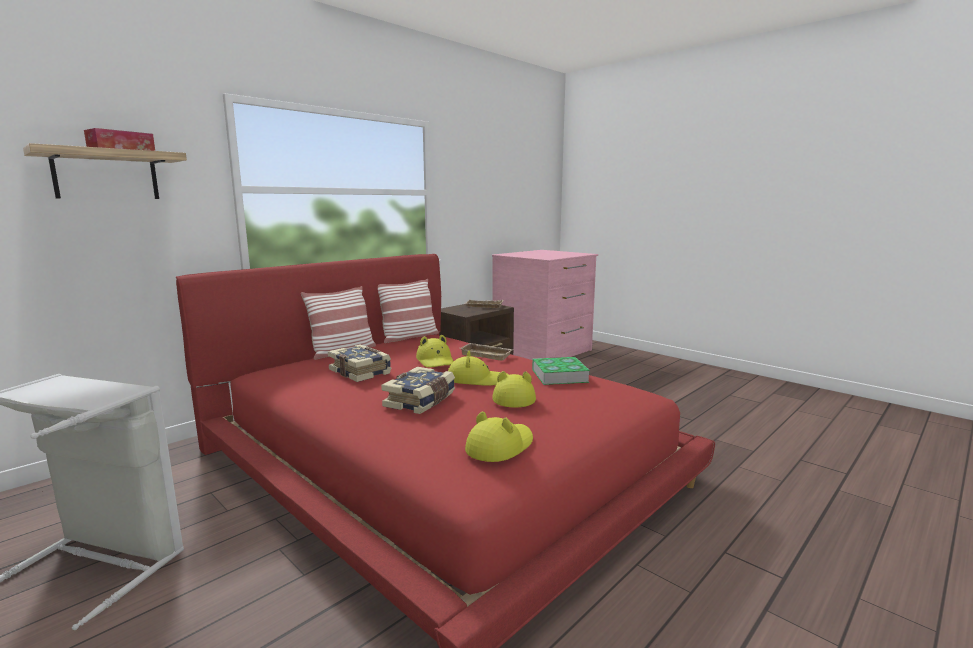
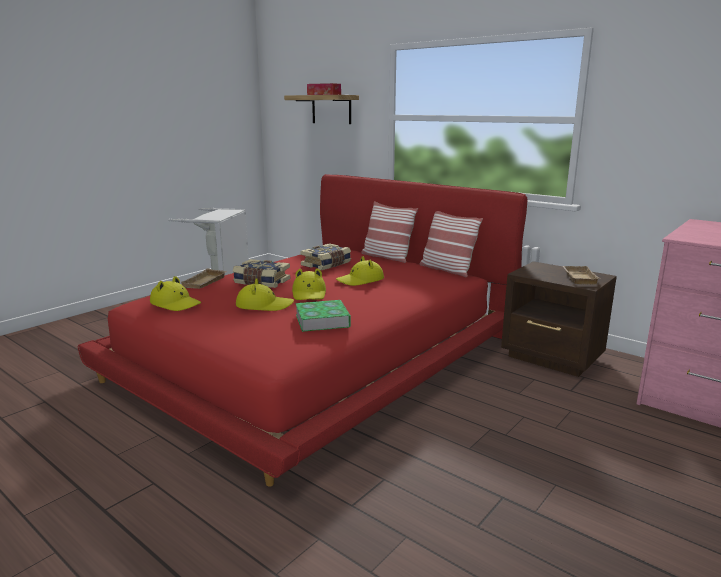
camera: 85 degrees right, 5 degrees up
beige tray [461,343,514,361] -> beige tray moved to [181,268,227,289]

